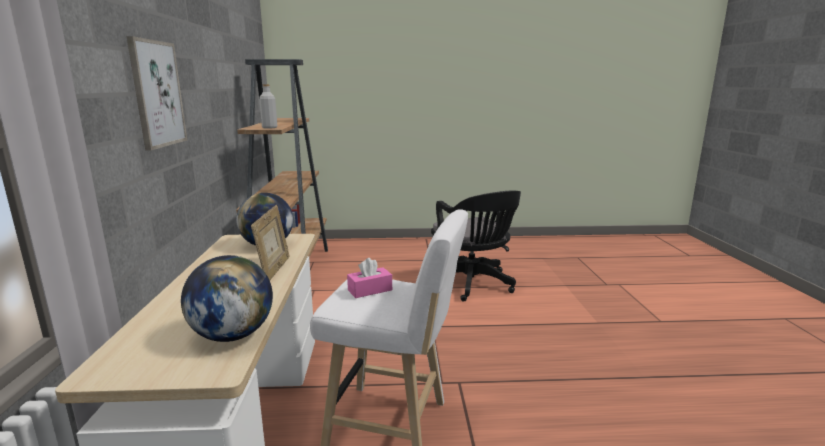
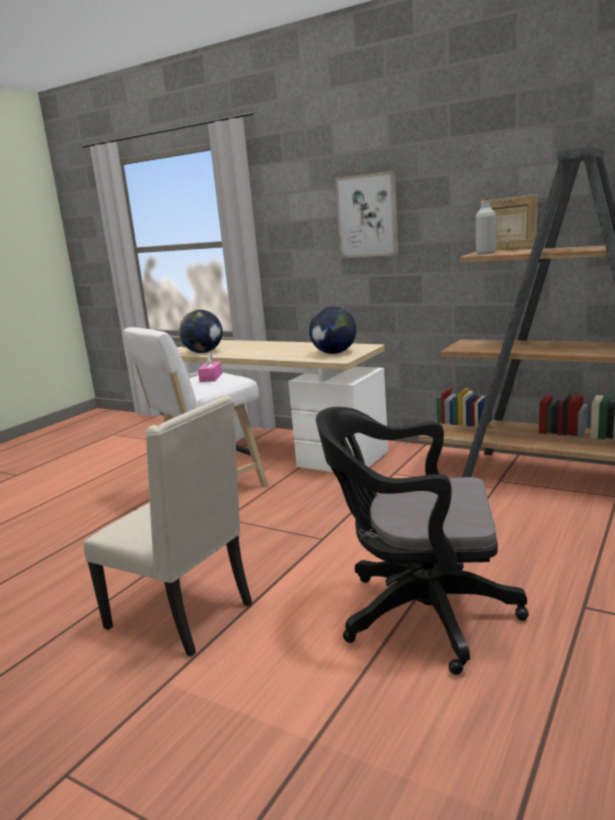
camera: 125 degrees right, 0 degrees up
picture frame [251,205,289,280] -> picture frame moved to [490,194,538,251]
none -> beige chair [83,395,252,657]

